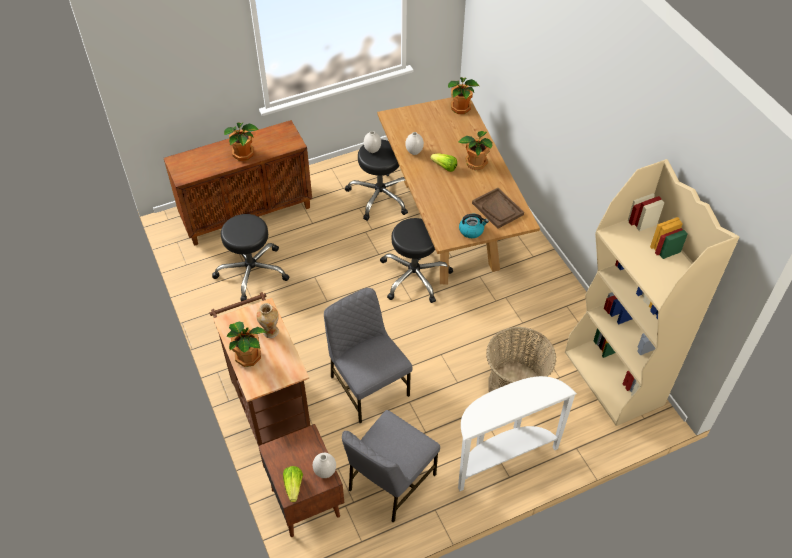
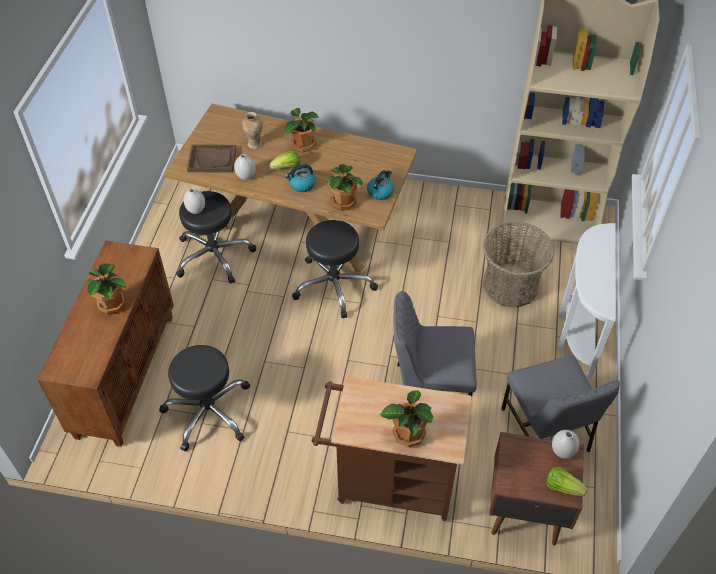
camera: 55 degrees left, 0 degrees up
vase [256,303,279,338] -> vase moved to [242,112,262,149]
potted plant [448,77,479,114] -> potted plant moved to [326,164,363,211]
brown tray [472,188,524,229] -> brown tray moved to [187,145,237,173]
none -> kettle [284,164,316,192]

